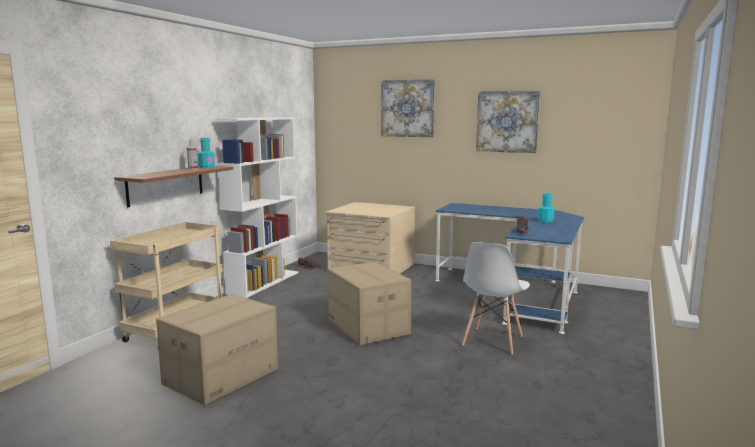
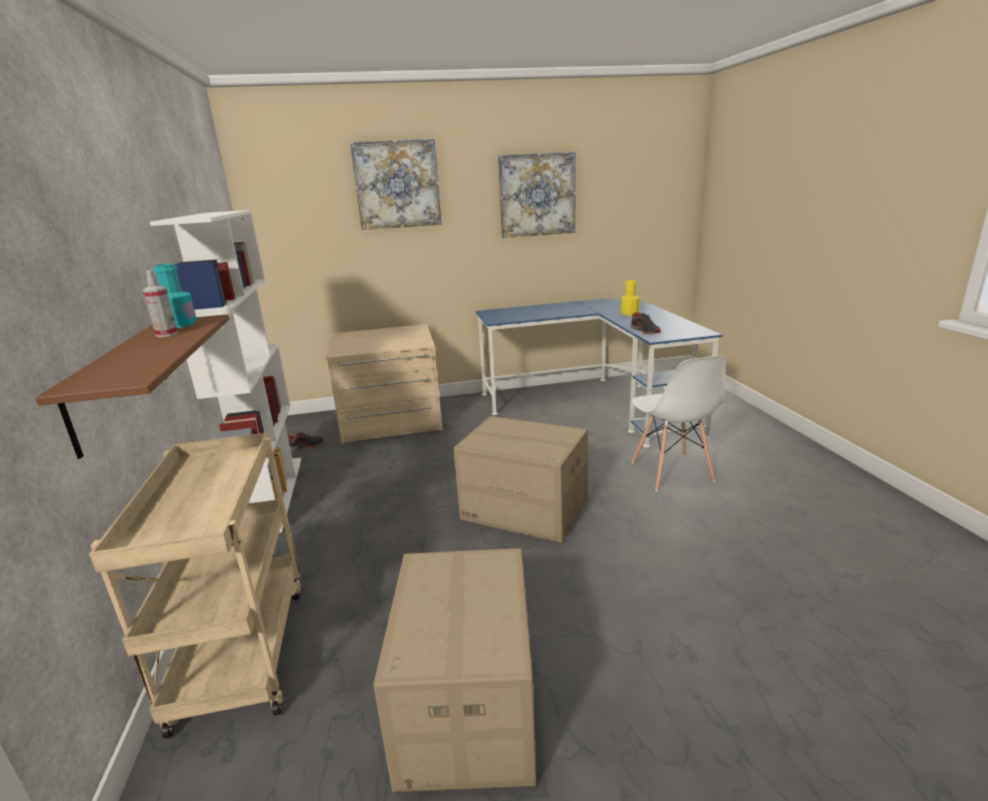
camera: 35 degrees left, 10 degrees up
turquoise bottle [538,193,554,223] -> yellow bottle [621,280,640,316]

